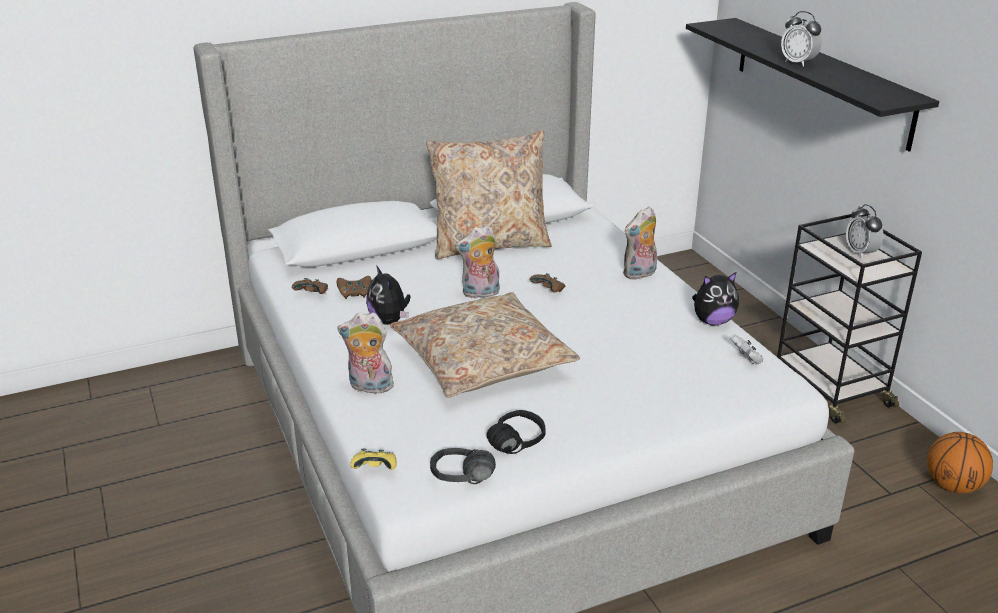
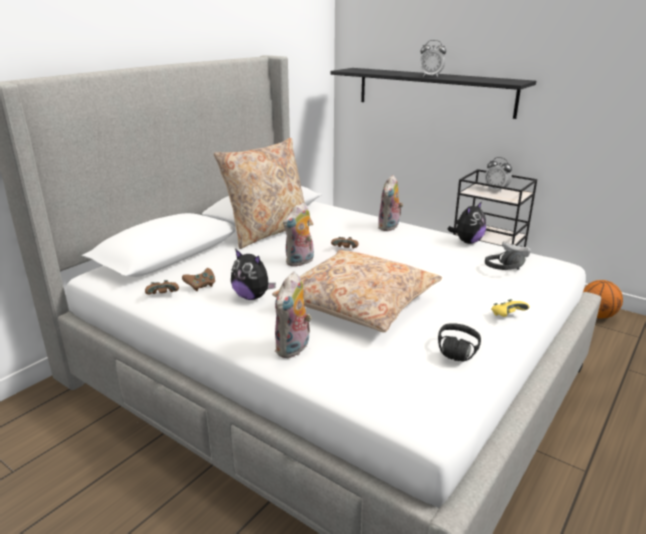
camera: 30 degrees left, 5 degrees down
plush toy [337,312,396,394] -> plush toy turned 45 degrees counterclockwise [275,272,312,358]
yellow game controller [350,449,397,470] -> yellow game controller moved to [491,299,530,317]
black headphones [430,448,496,484] -> black headphones moved to [485,250,526,270]

